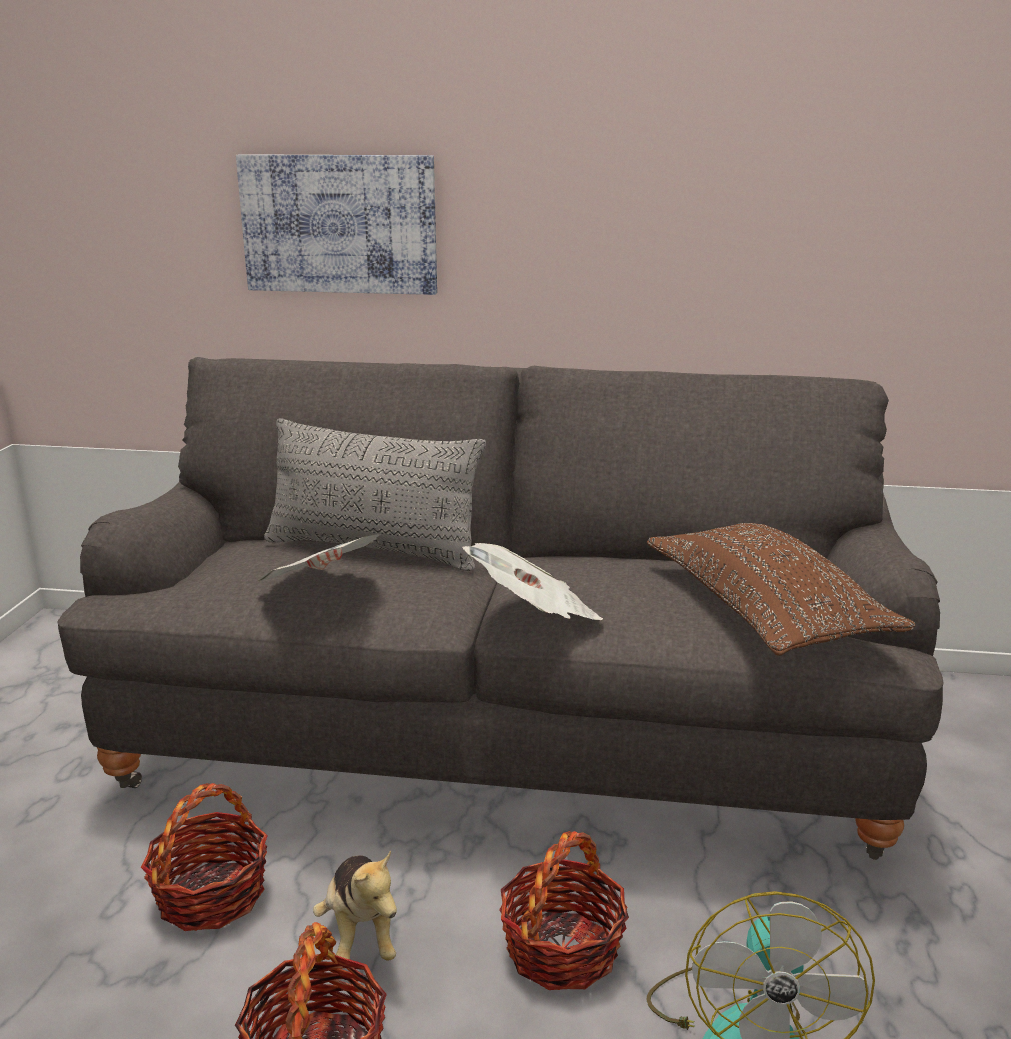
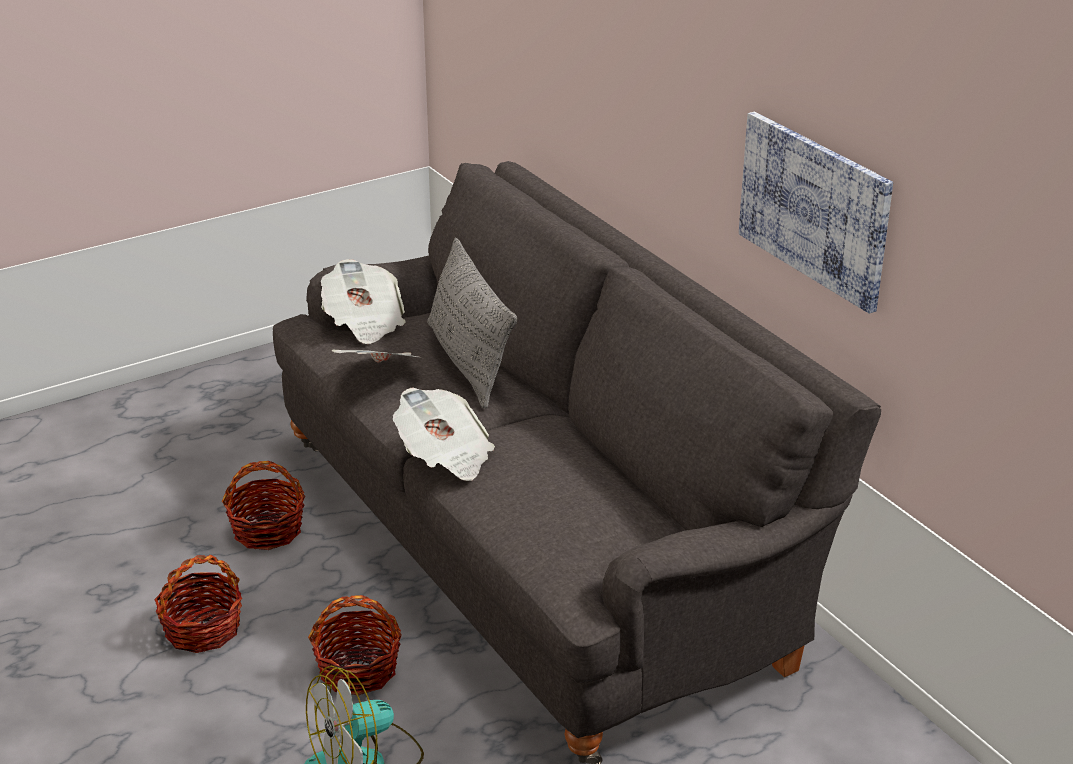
camera: 50 degrees right, 10 degrees up
picture [236,154,437,295] -> picture moved to [739,111,893,314]
plush toy [313,850,397,961] -> none
brown pillow [647,523,915,656] -> none
none -> newspaper [321,259,406,344]

